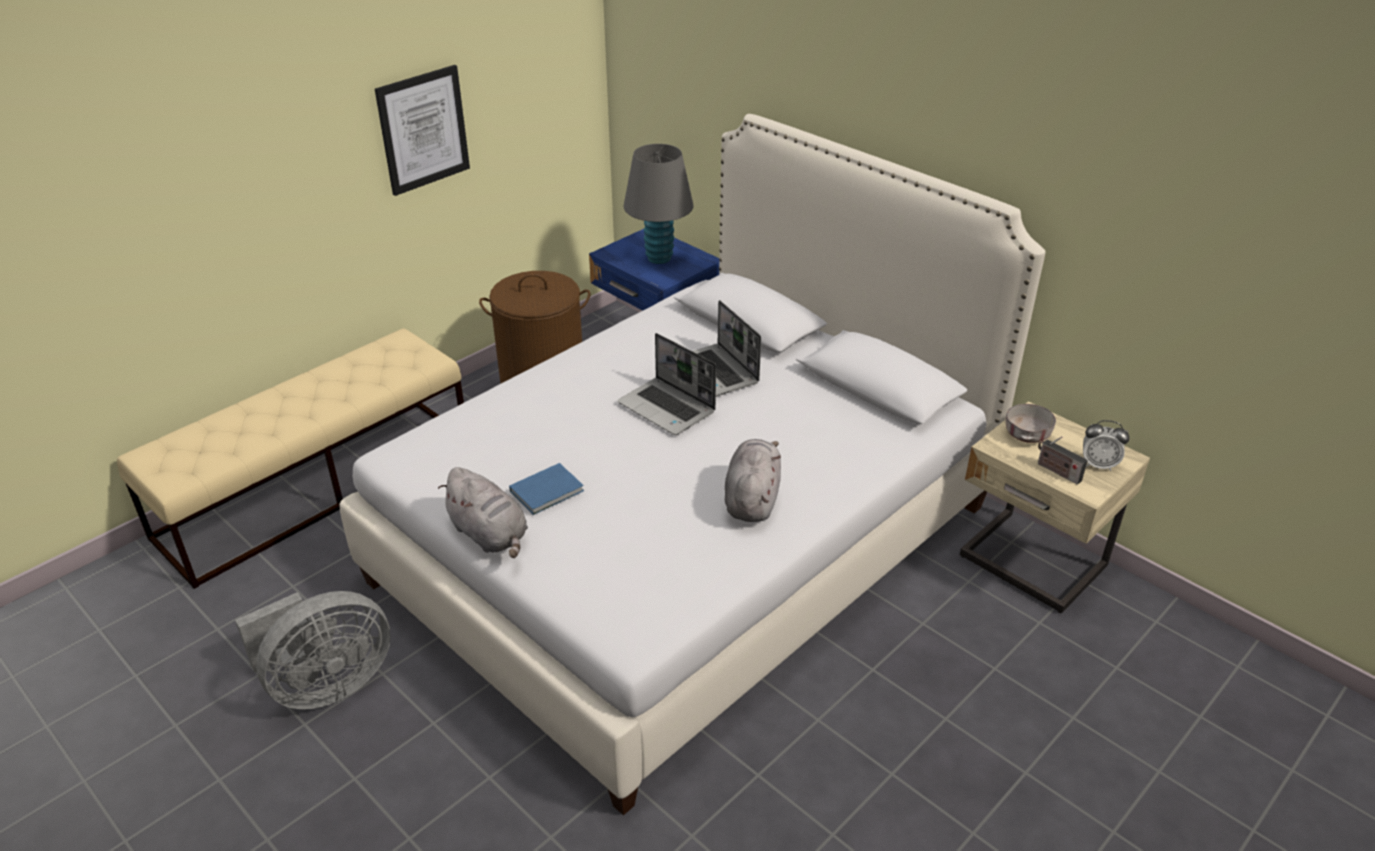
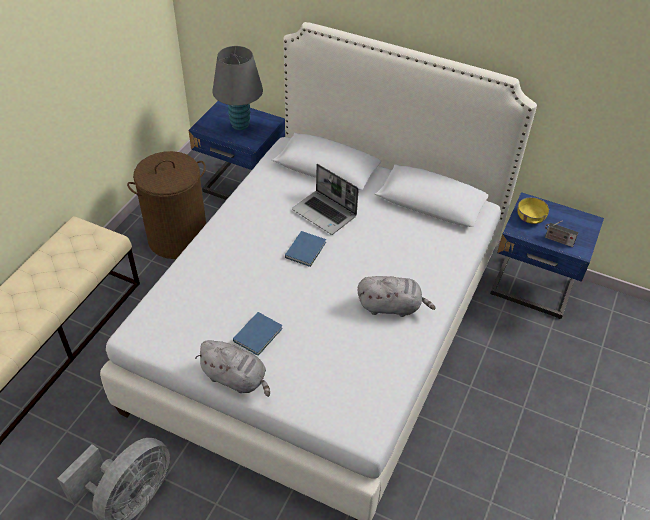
camera: 20 degrees left, 10 degrees up
picture [375,65,470,196] -> none
laptop [617,333,716,435] -> blue book [285,231,326,267]
grey plush toy [725,439,781,522] -> grey plush toy turned 105 degrees clockwise [358,276,436,317]
beige nightstand [960,401,1150,613] -> blue nightstand [490,192,604,319]
grey bowl [1006,404,1056,443] -> yellow bowl [517,197,549,224]
alarm clock [1083,420,1129,471] -> none

